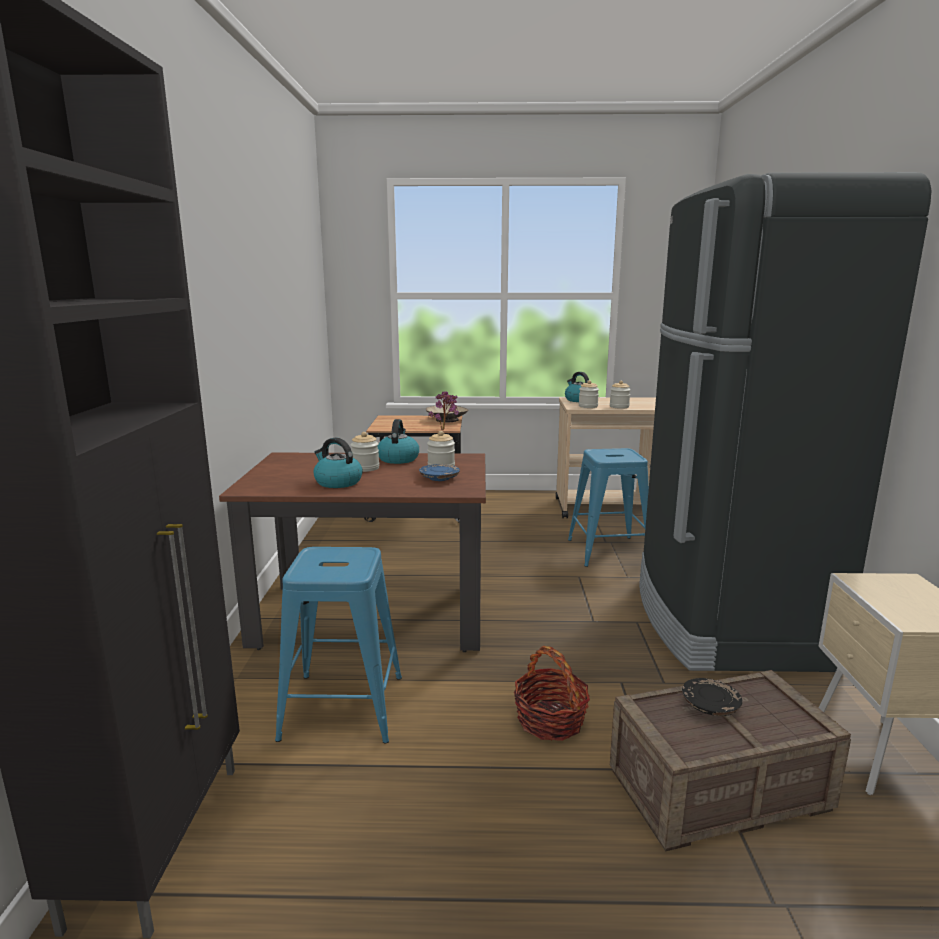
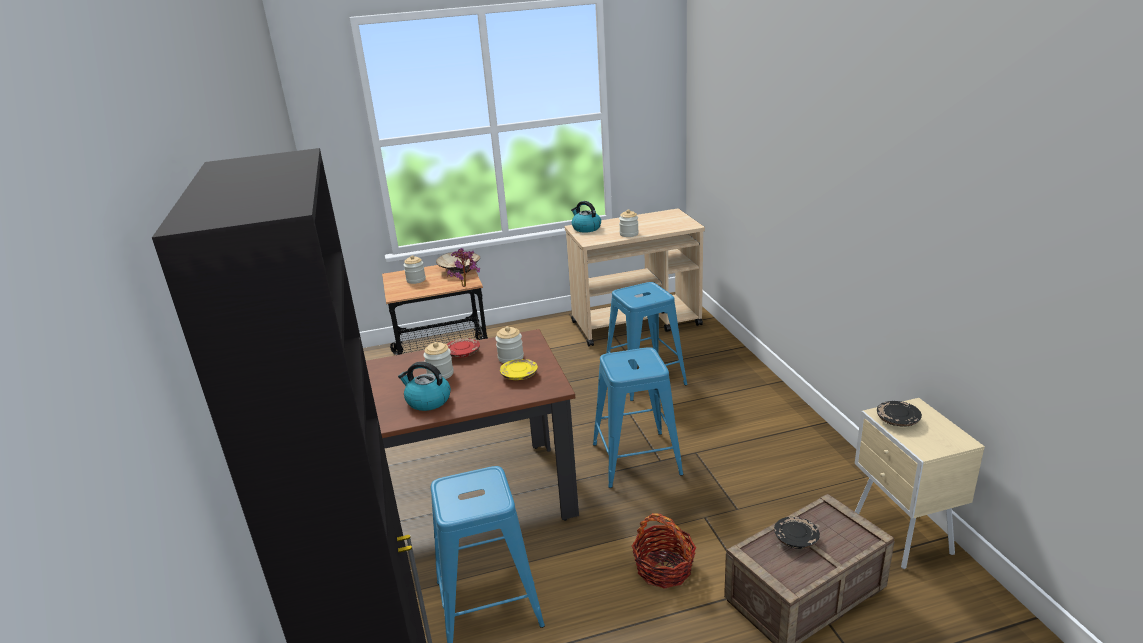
camera: 15 degrees left, 10 degrees up
kettle [378,419,419,464] -> red plate [446,338,480,358]
blue plate [419,464,460,481] -> yellow plate [500,359,538,380]
jar [579,380,599,408] -> jar moved to [404,255,426,284]
black fridge [639,172,932,672] -> none
none -> blue stool [593,347,683,488]
none -> black plate [877,401,922,427]

